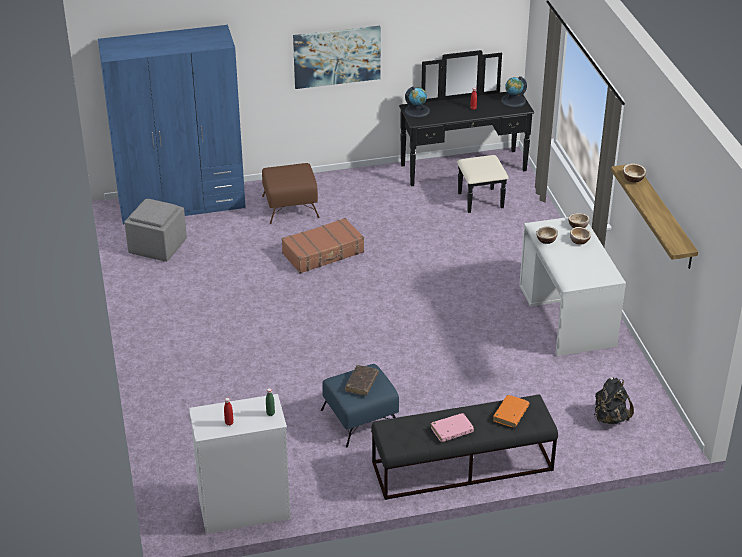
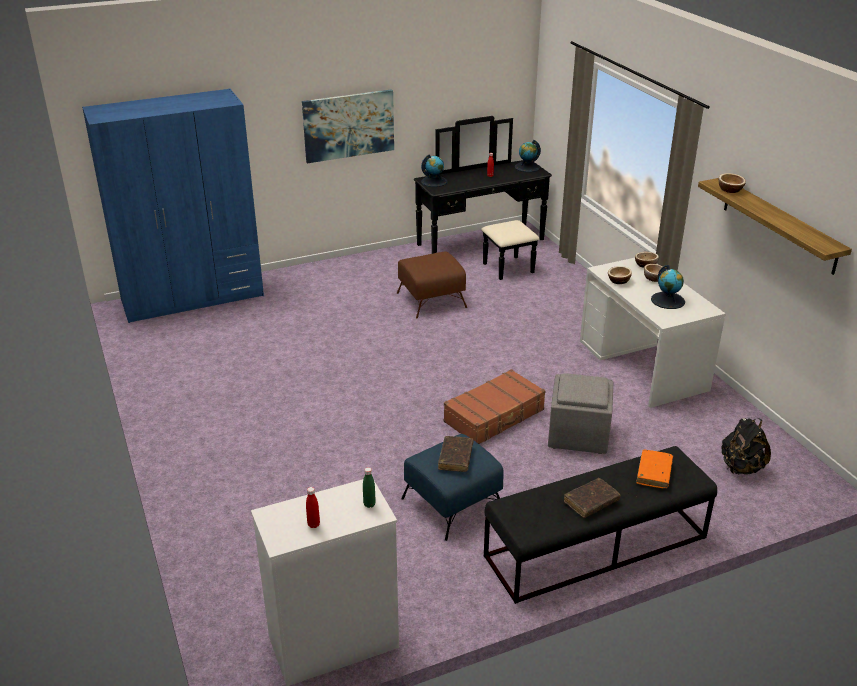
camera: 10 degrees left, 5 degrees down
grey ottoman [124,199,187,262] -> grey ottoman moved to [548,373,613,454]
brown ottoman [262,163,320,224] -> brown ottoman moved to [397,252,467,319]
brown suitcase [281,218,364,274] -> brown suitcase moved to [443,369,546,444]
pink book [431,413,474,442] -> brown book [564,478,621,518]
none -> globe [651,265,685,309]

